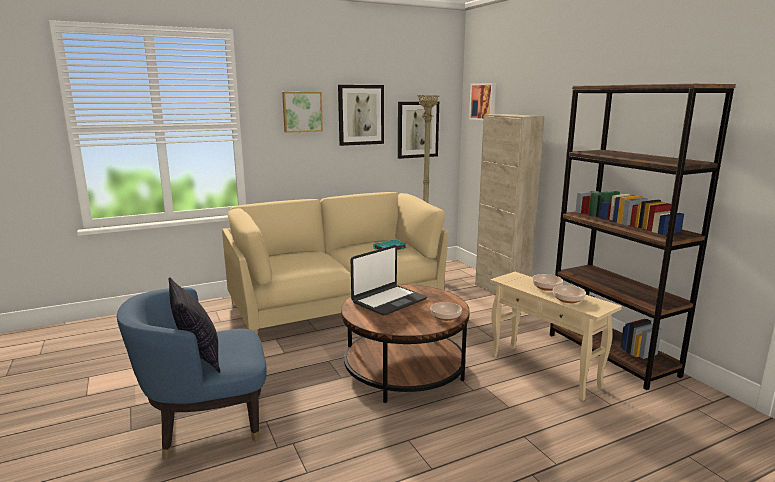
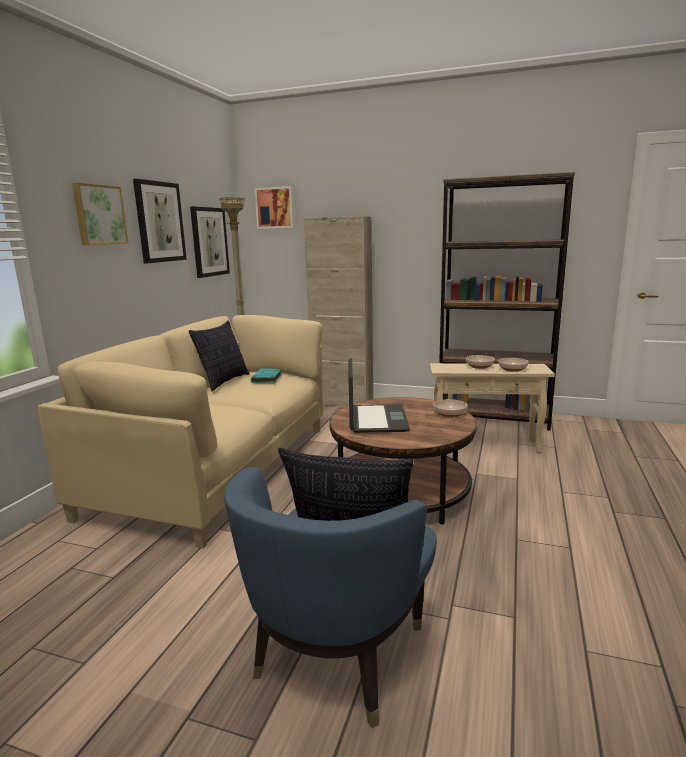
camera: 45 degrees left, 0 degrees up
none -> pillow [189,321,250,391]

